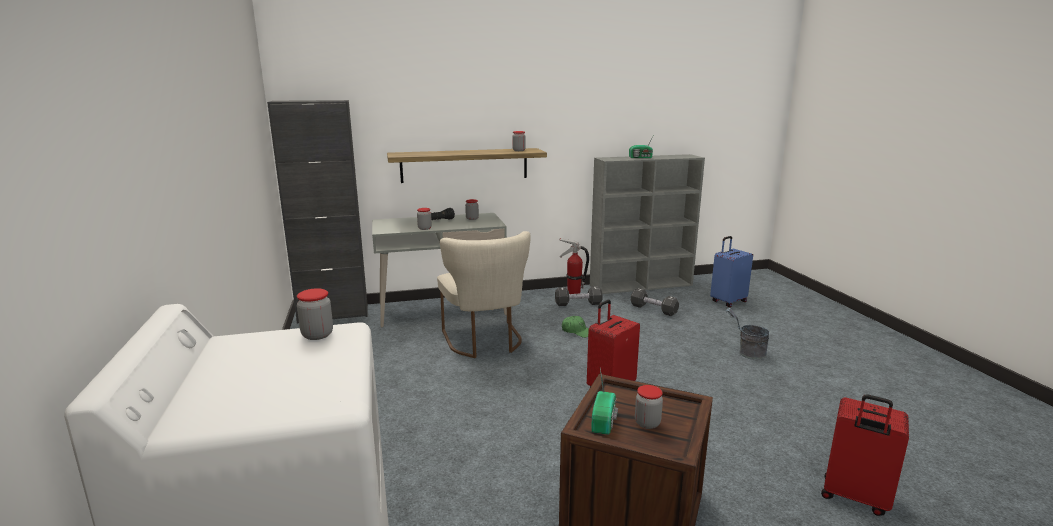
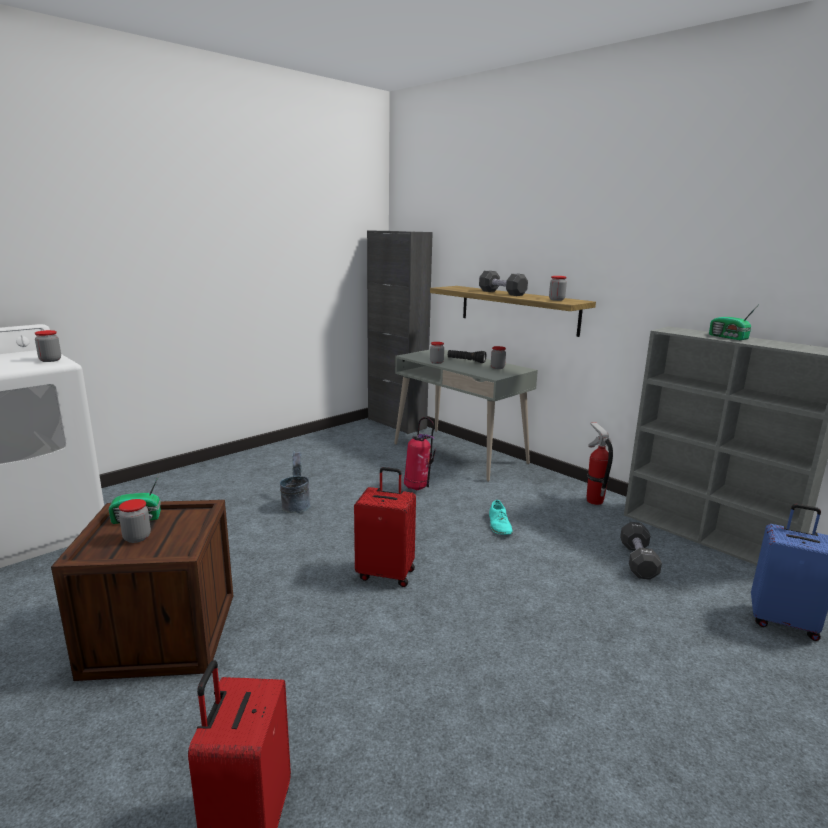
camera: 60 degrees right, 0 degrees up
beige chair [437,231,531,358] -> fire extinguisher [404,417,436,490]
black dumbbell [555,286,603,306] -> black dumbbell moved to [479,271,528,296]
green cap [562,316,589,338] -> turquoise shoe [489,500,513,535]
grey bucket [725,308,769,359] -> grey bucket moved to [280,451,310,513]

